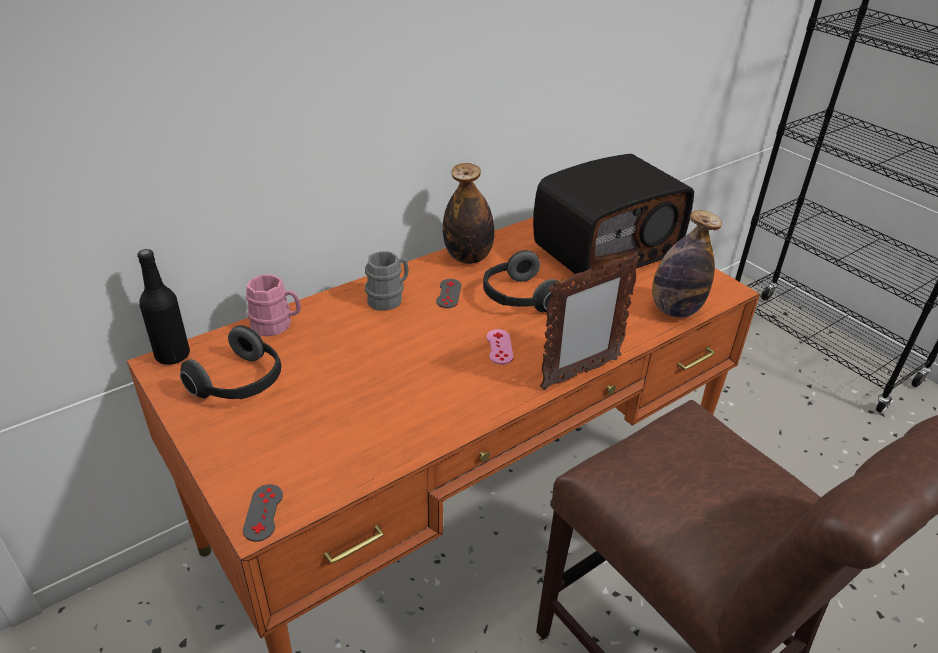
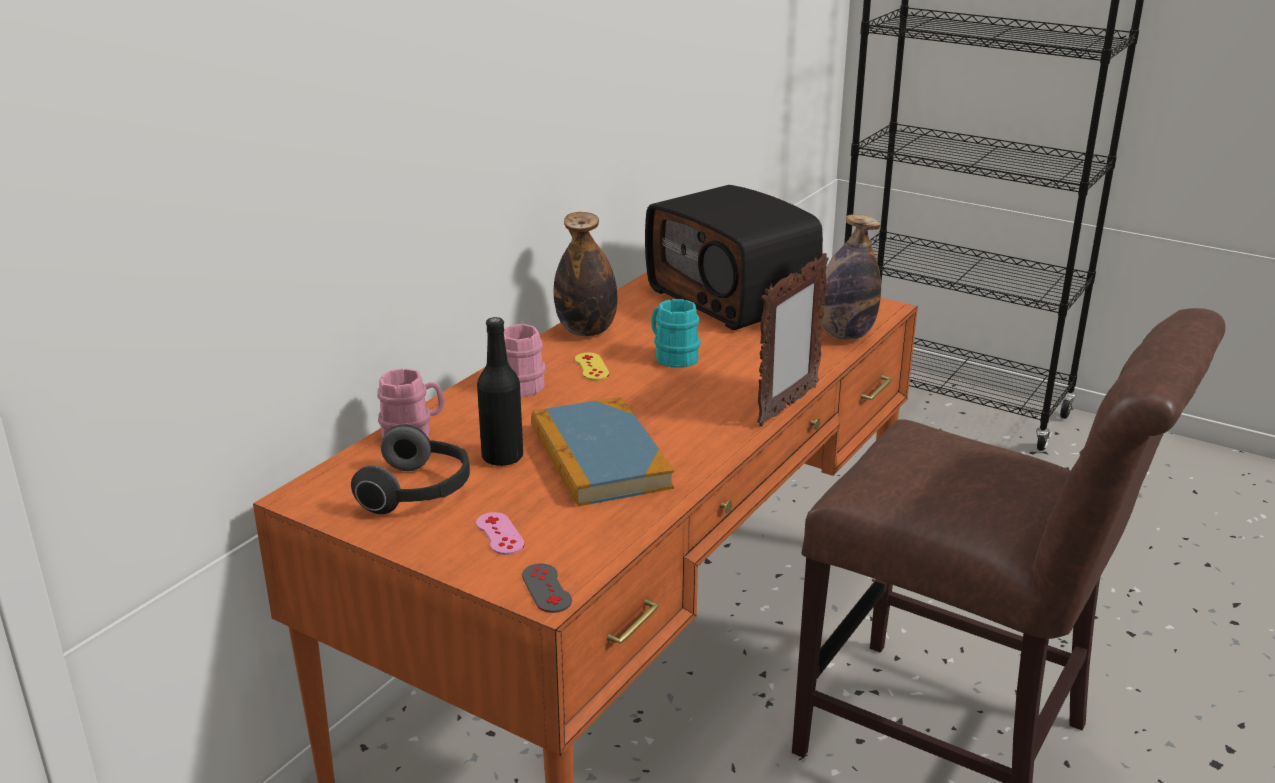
camera: 20 degrees left, 10 degrees down
black bottle [137,249,190,365] -> black bottle moved to [477,317,523,466]
grey mug [365,251,409,310] -> pink mug [504,324,545,397]
grey game controller [436,279,461,308] -> yellow game controller [575,353,609,380]
headphones [483,250,560,312] -> turquoise mug [651,299,701,368]
pink game controller [487,329,513,365] -> pink game controller moved to [476,512,525,555]
radio [533,154,694,283] -> radio turned 105 degrees clockwise [645,185,823,330]
none -> book [531,397,674,506]

